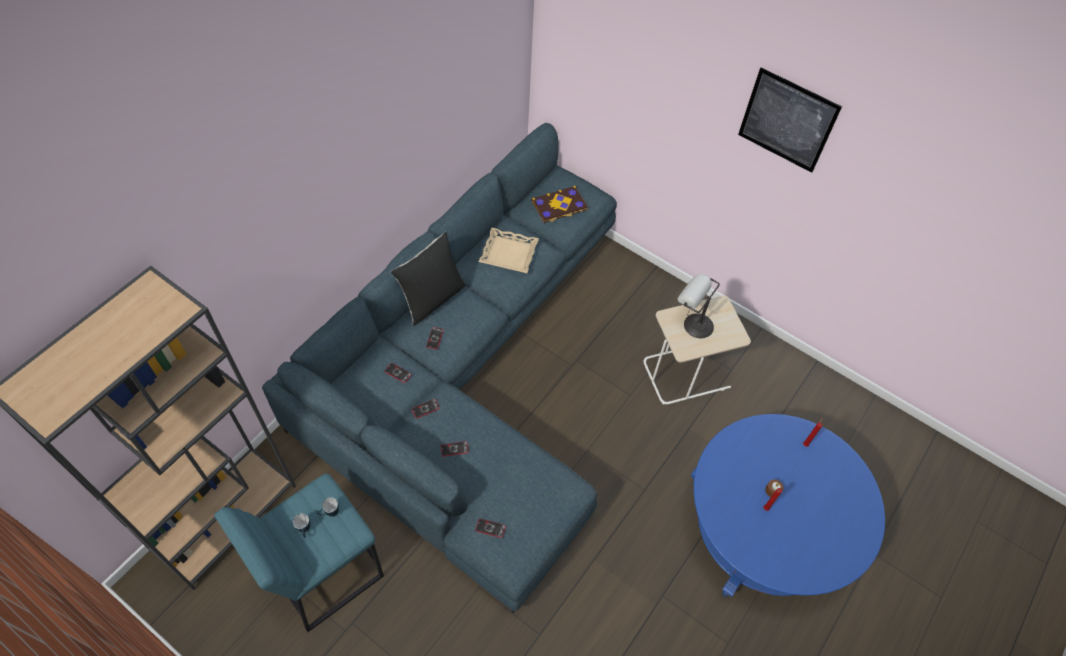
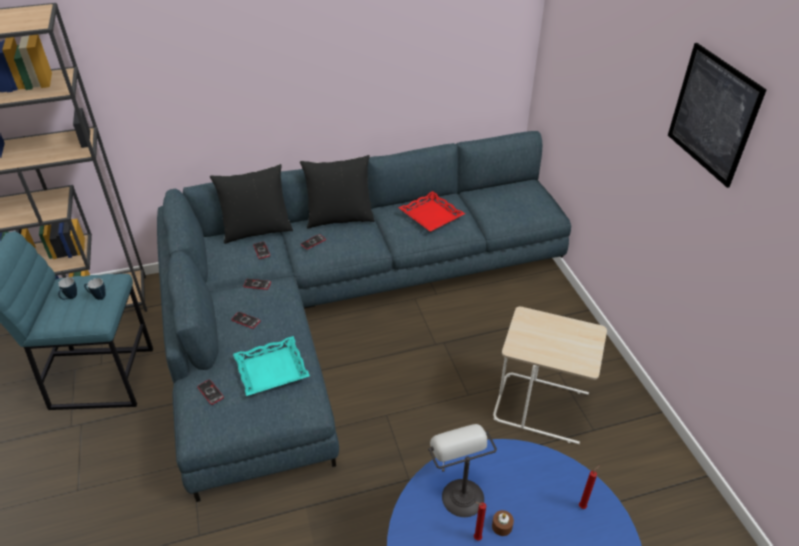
camera: 40 degrees right, 15 degrees down
beige tray [479,228,539,273] -> red tray [398,191,465,232]
book [532,186,588,223] -> none
table lamp [678,274,720,338] -> table lamp moved to [428,424,497,517]
none -> black pillow [210,164,293,244]
none -> turquoise tray [233,336,310,396]

